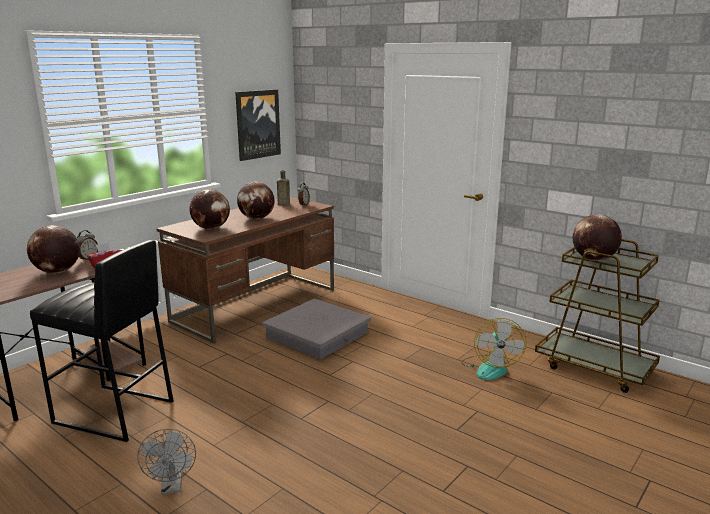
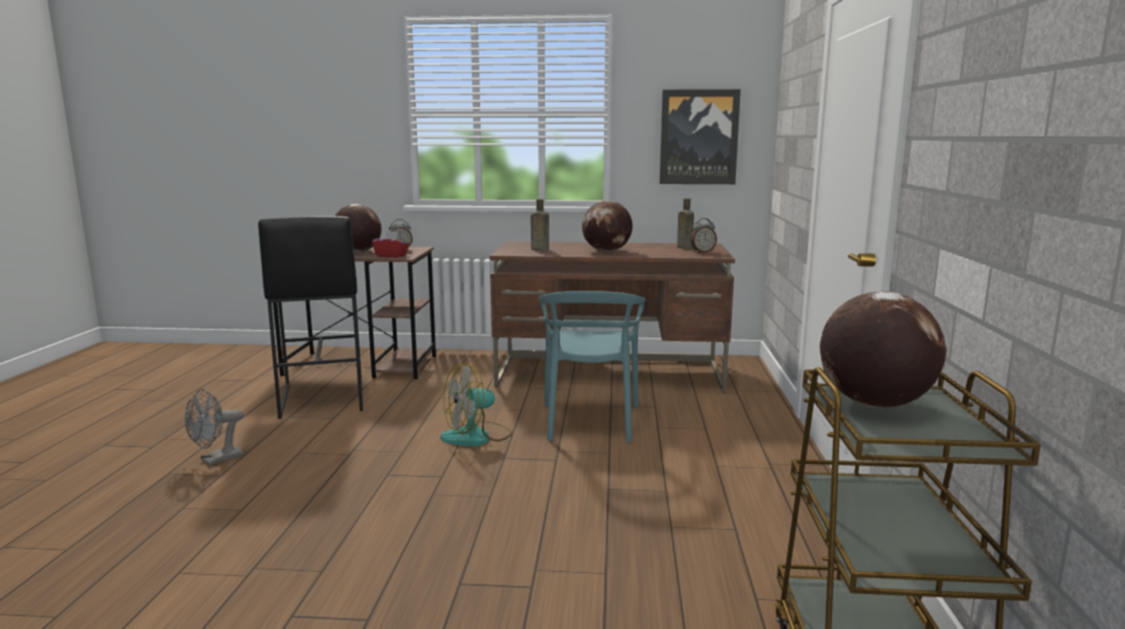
camera: 55 degrees right, 5 degrees down
globe [189,189,230,229] -> brown bottle [531,199,549,251]
grey storage box [262,299,371,360] -> turquoise chair [538,291,646,443]
fan [461,318,526,380] -> fan moved to [440,363,512,446]

